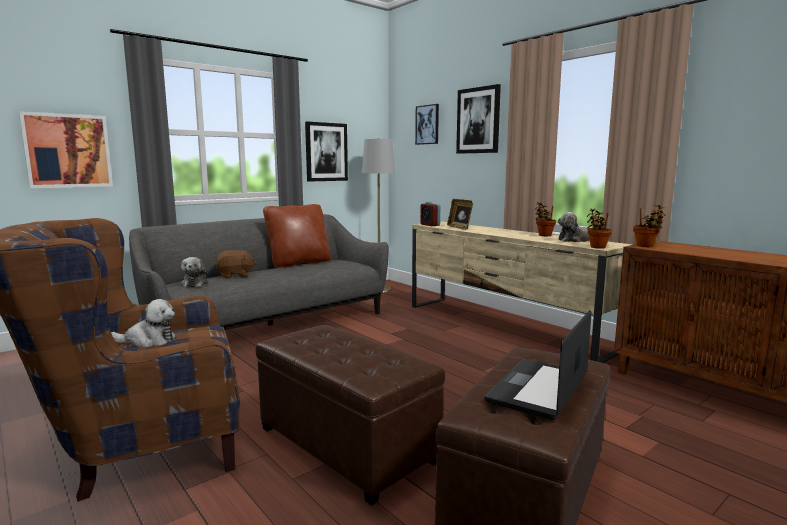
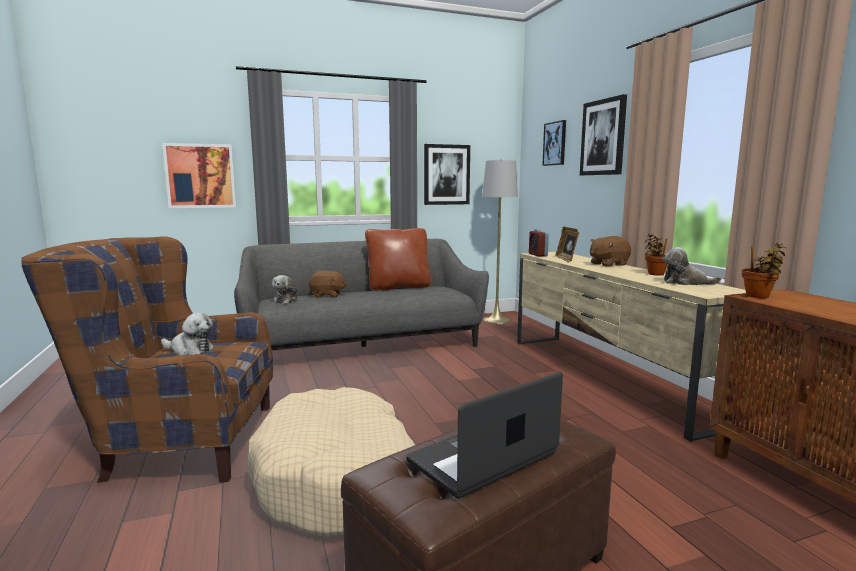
camera: 20 degrees right, 0 degrees up
brown ottoman [256,325,445,506] -> beige dog bed [246,387,415,537]
potted plant [587,208,612,249] -> none
none -> brown plush toy [590,236,631,267]

